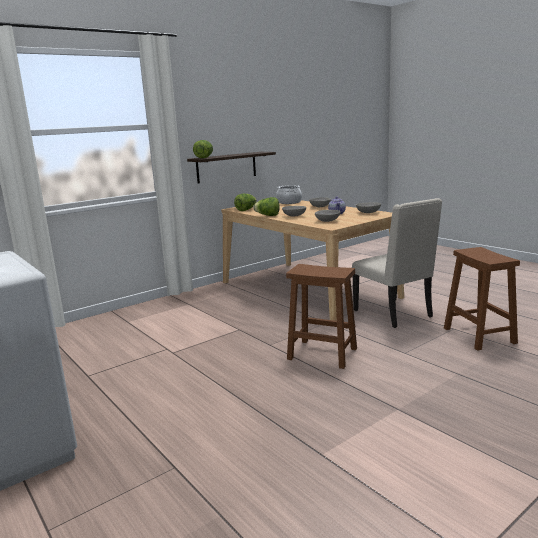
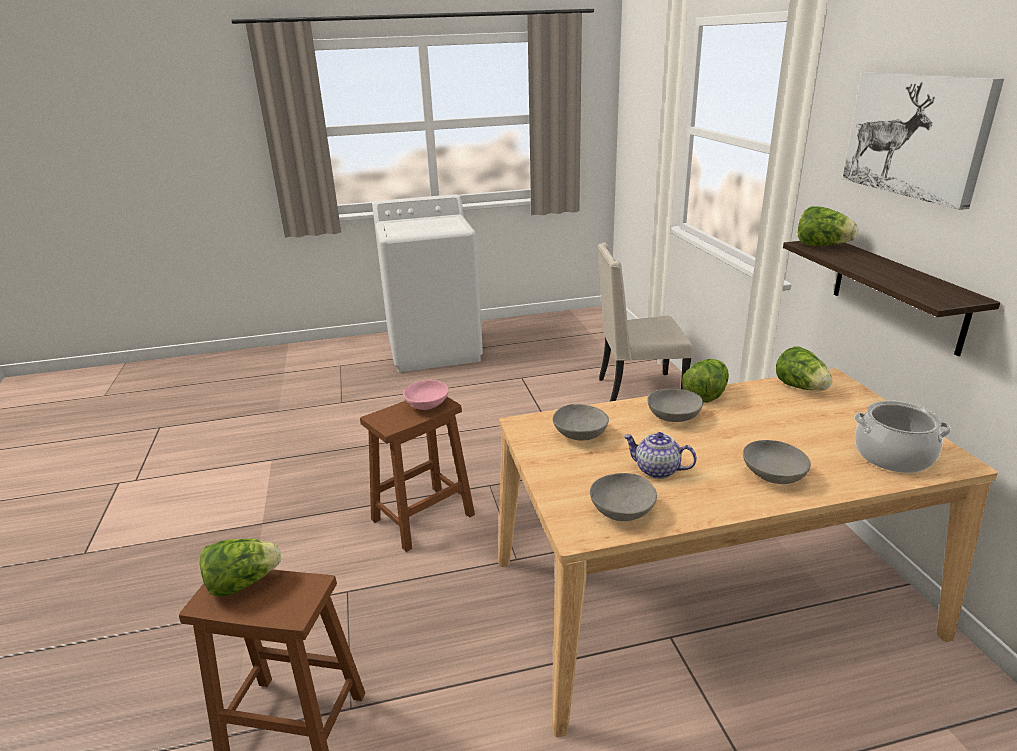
camera: 115 degrees right, 10 degrees up
beige chair [352,198,442,328] -> beige chair moved to [598,243,693,402]
none -> lettuce [200,539,281,597]
none -> pink bowl [403,380,449,410]
none -> picture [842,72,1004,210]

